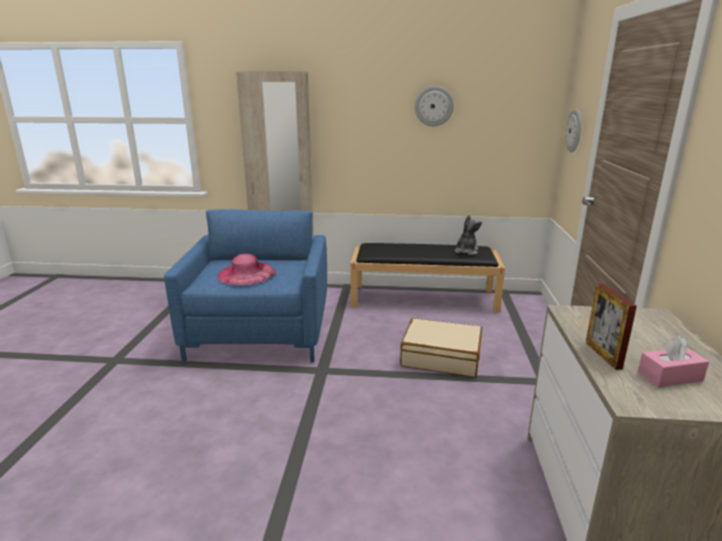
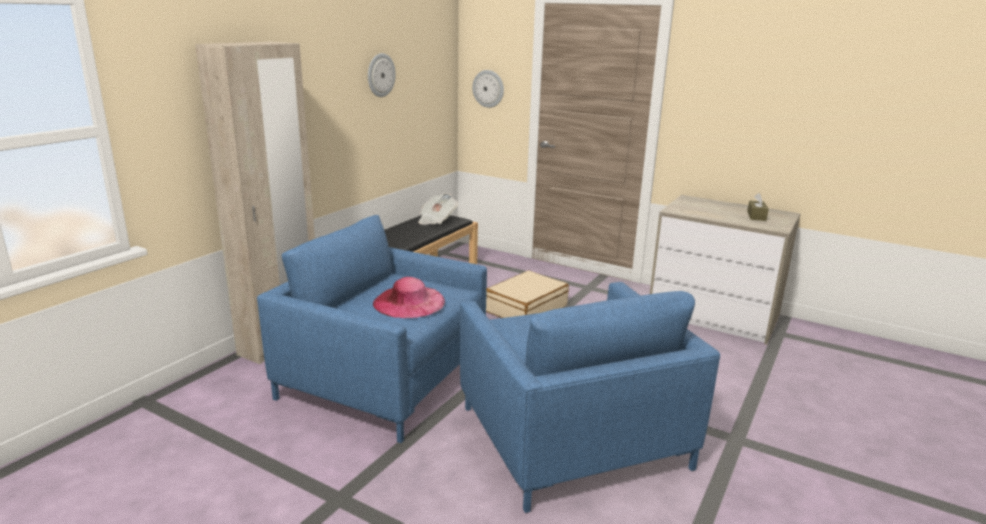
camera: 65 degrees left, 0 degrees up
plush toy [455,215,482,255] -> newspaper [418,193,458,225]
picture frame [586,284,637,370] -> none
pink tissue box [638,336,709,388] -> brown tissue box [747,193,769,221]
none -> blue armchair [460,282,720,513]

